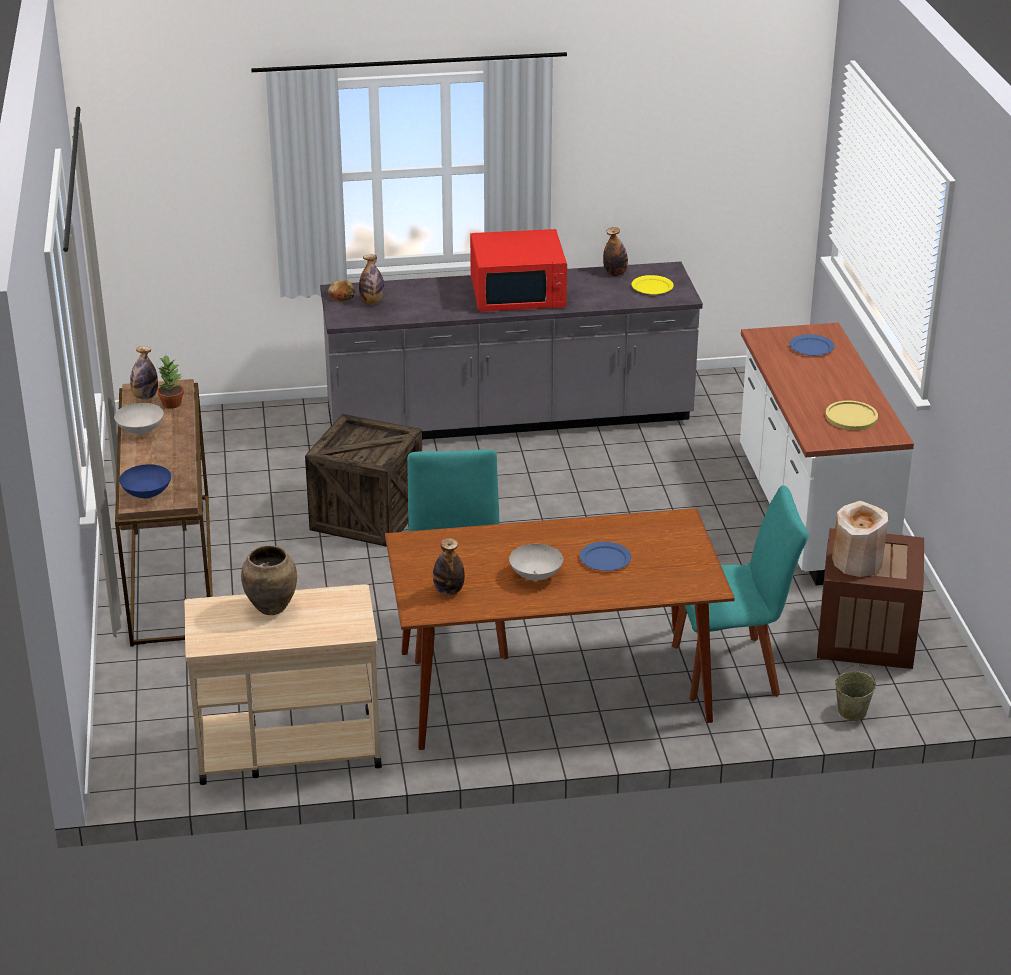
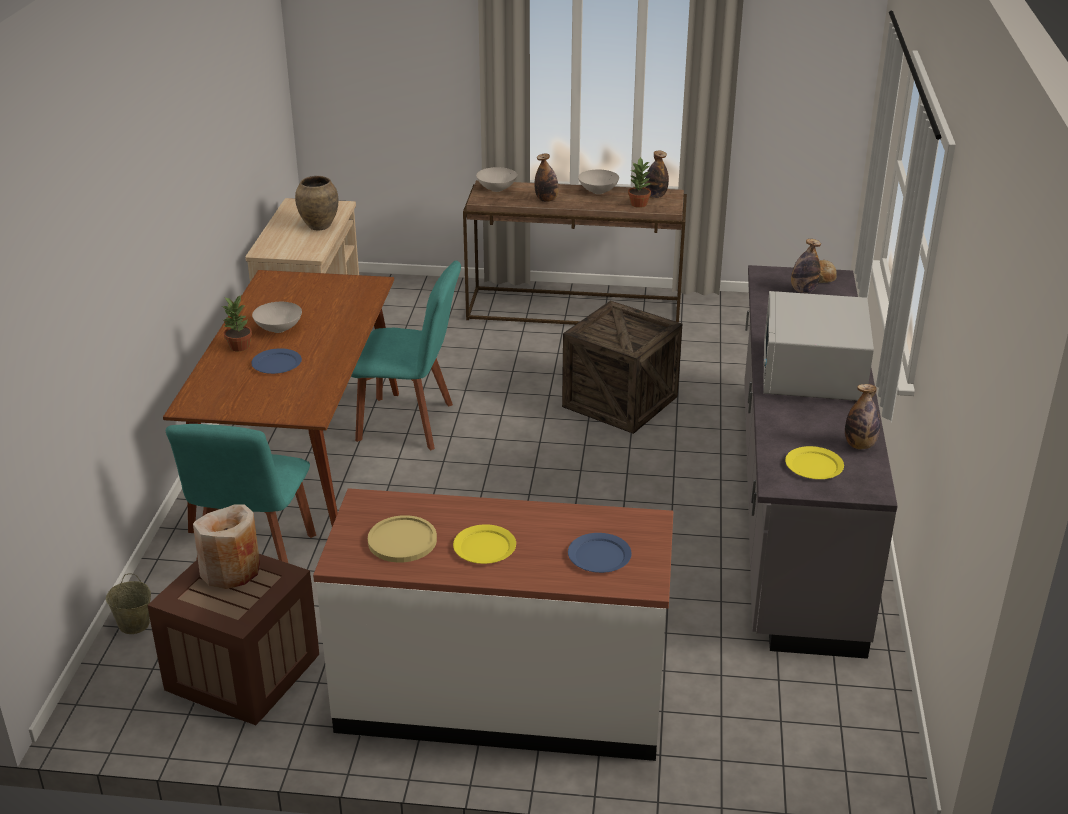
camera: 105 degrees right, 0 degrees up
blue bowl [119,464,171,498] -> white bowl [476,167,517,192]
bottle [433,538,465,596] -> bottle moved to [535,153,559,202]
red microwave [470,229,567,312] -> white microwave [763,291,874,401]
none -> potted plant [222,296,252,351]
none -> yellow plate [453,524,516,564]

